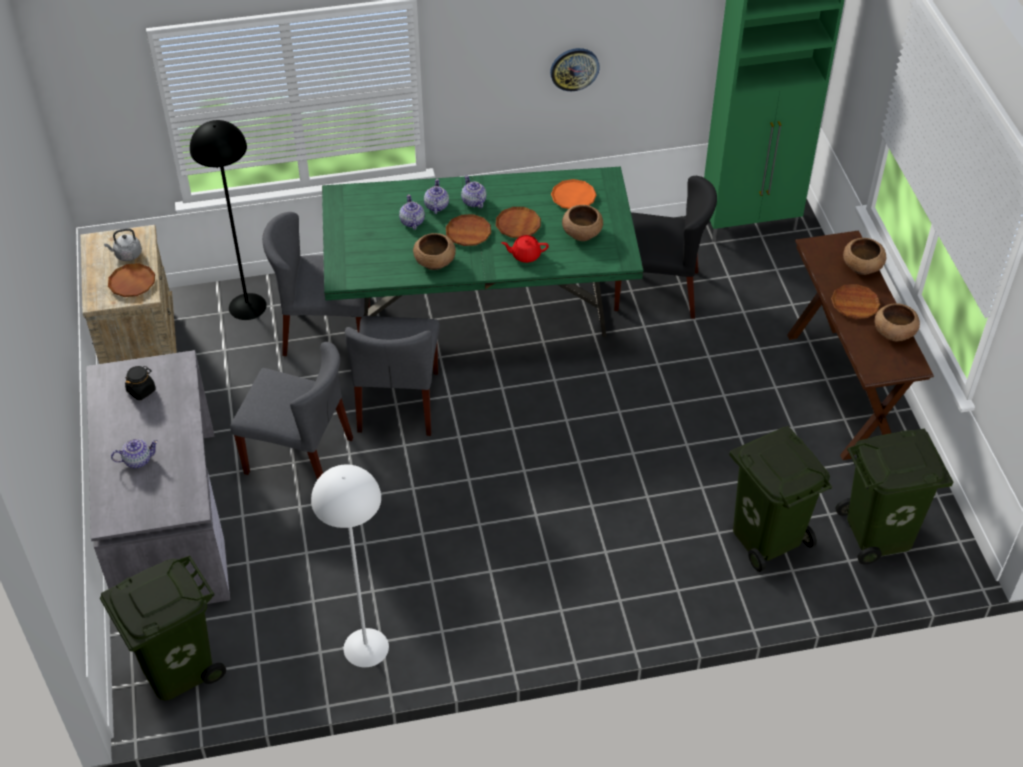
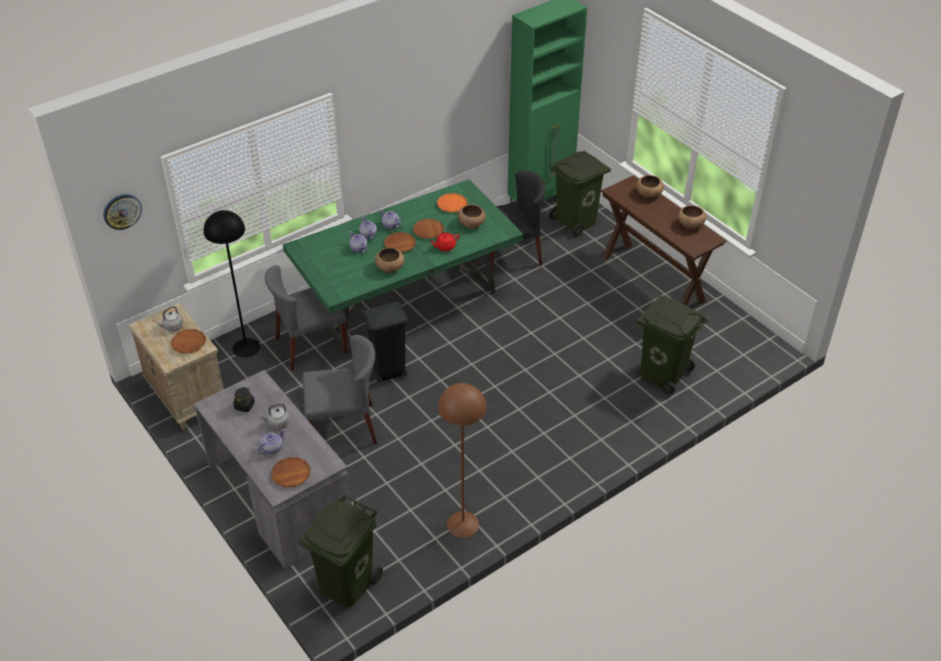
camera: 25 degrees left, 5 degrees down
white floor lamp [311,465,389,667] -> brown floor lamp [438,383,486,538]
grey chair [345,316,440,436] -> black trash can [361,302,409,383]
wall clock [550,48,600,91] -> wall clock moved to [103,194,142,230]
brown plate [831,284,880,319] -> brown plate moved to [271,457,310,487]
green trash can [835,429,953,564] -> green trash can moved to [549,151,611,237]
none -> grey kettle [260,403,290,430]

